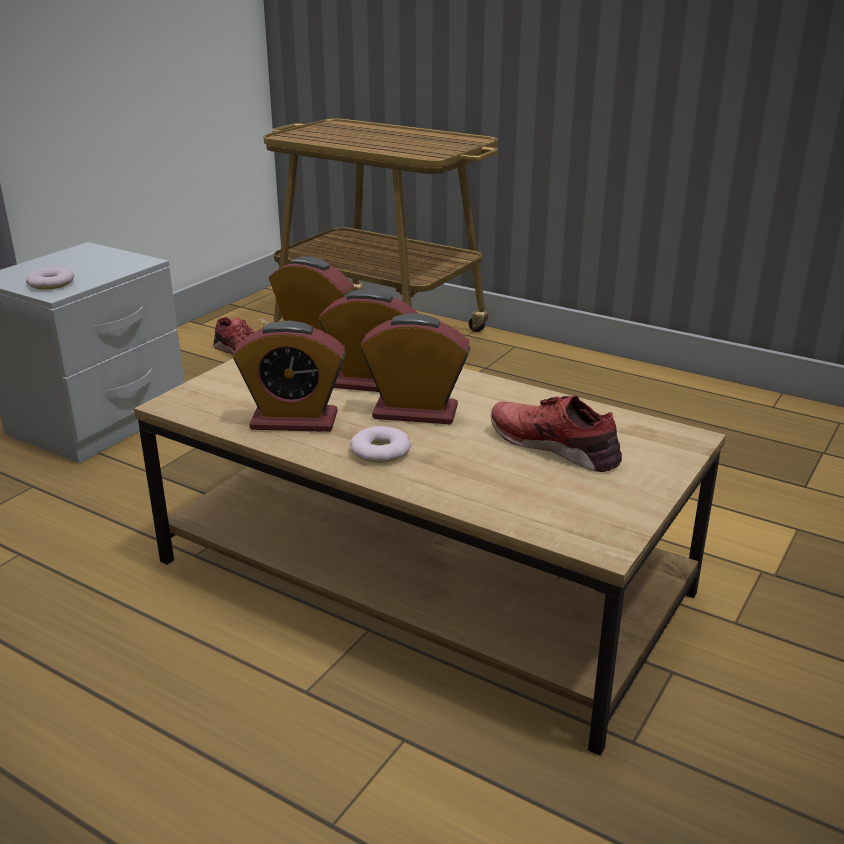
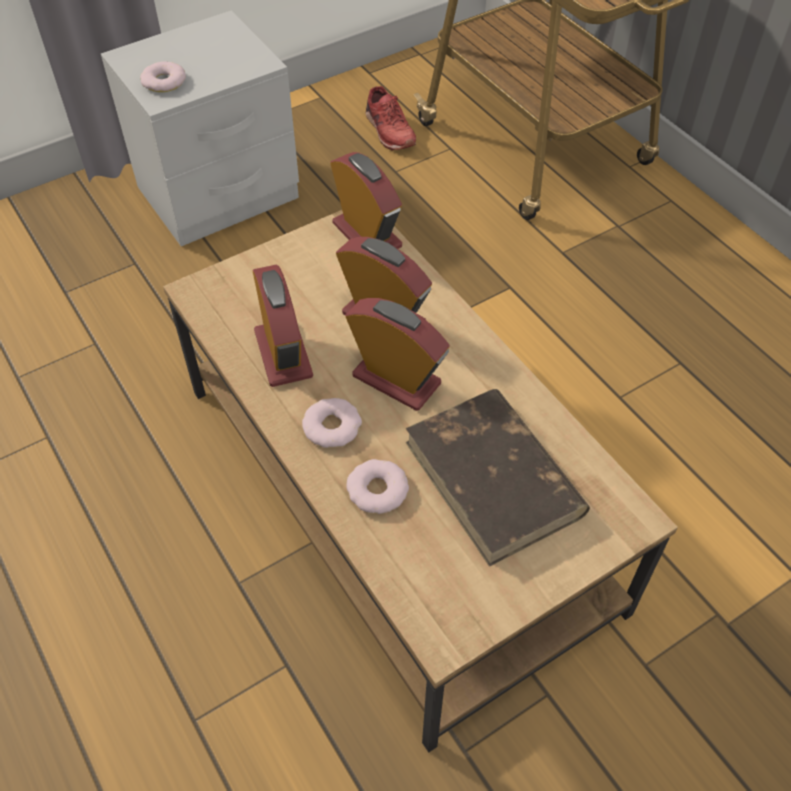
camera: 25 degrees right, 25 degrees up
alarm clock [233,321,346,432] -> alarm clock turned 135 degrees counterclockwise [253,265,313,387]
red shoe [491,395,622,472] -> brown book [405,389,590,567]
none -> donut [346,459,409,514]

